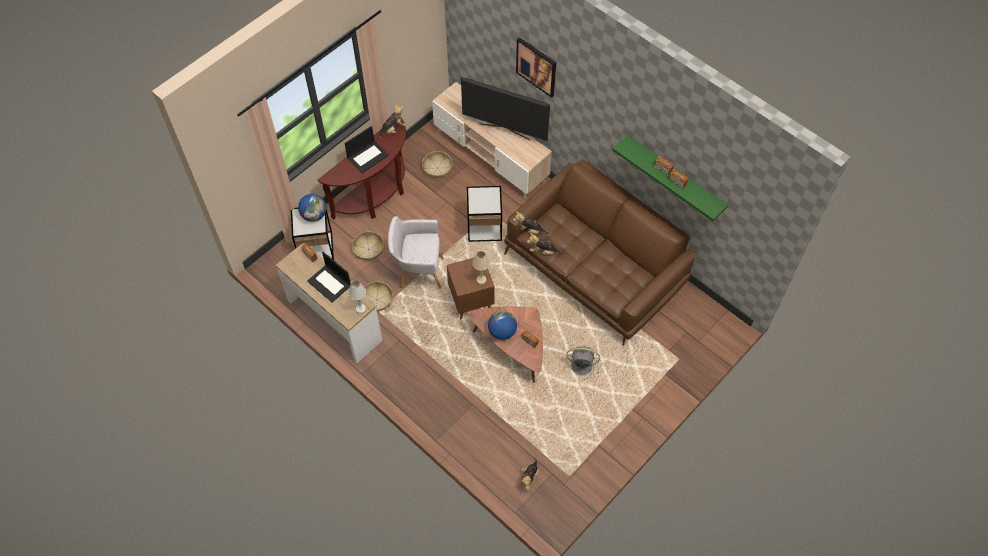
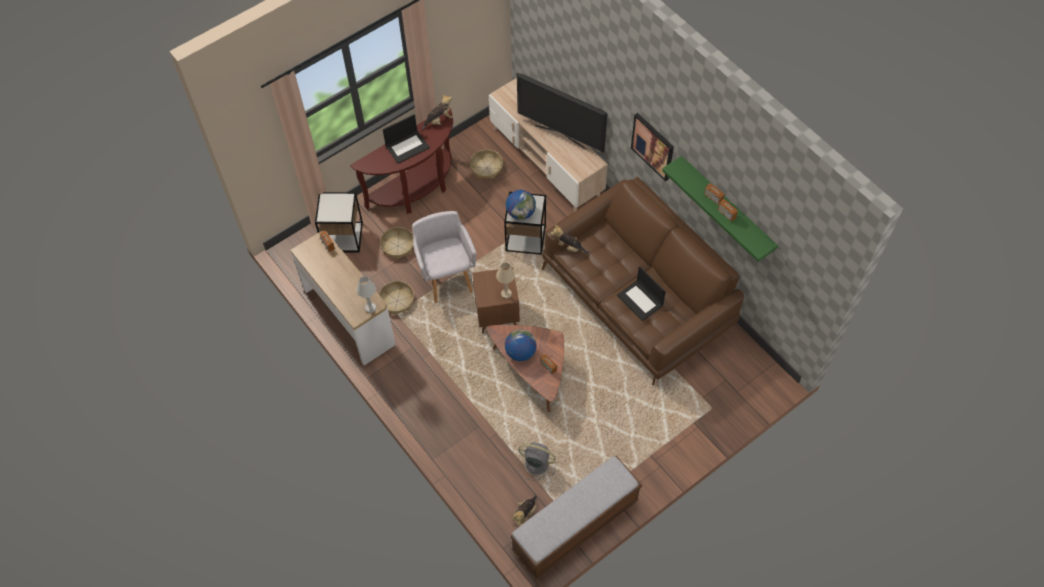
camera: 10 degrees right, 0 degrees up
globe [298,194,327,222] -> globe moved to [506,190,536,220]
laptop [307,252,351,303] -> laptop moved to [617,266,666,321]
grey armchair [388,216,444,289] -> grey armchair turned 60 degrees clockwise [412,211,476,303]
picture [516,37,556,98] -> picture moved to [631,113,674,182]
plush toy [527,233,563,255] -> none
grey fan [566,346,600,380] -> grey fan moved to [517,443,556,480]
none -> bench [511,456,642,579]

